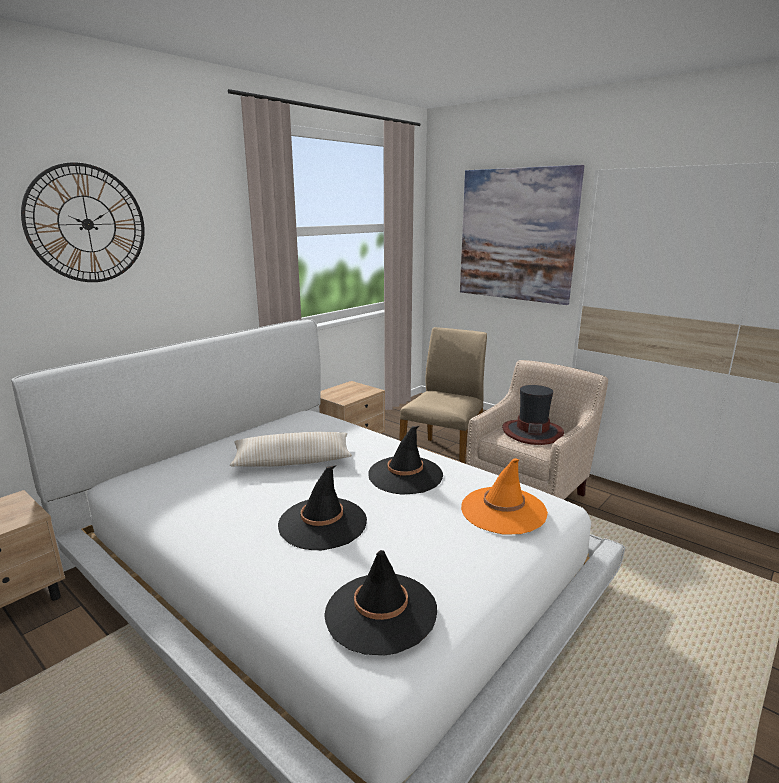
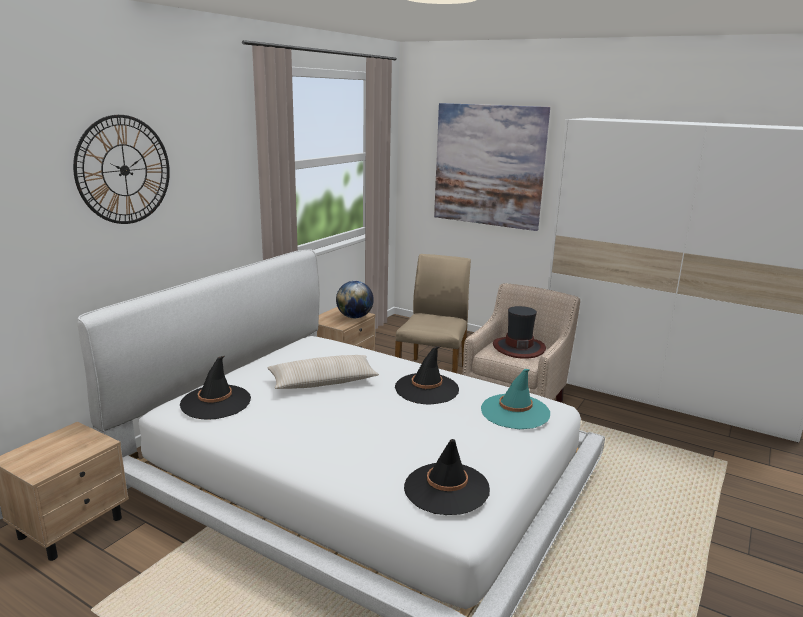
camera: 10 degrees left, 0 degrees up
black hat [278,465,367,550] -> black hat moved to [180,356,251,420]
orange hat [461,458,548,534] -> turquoise hat [481,369,550,429]
none -> globe [336,281,374,318]

